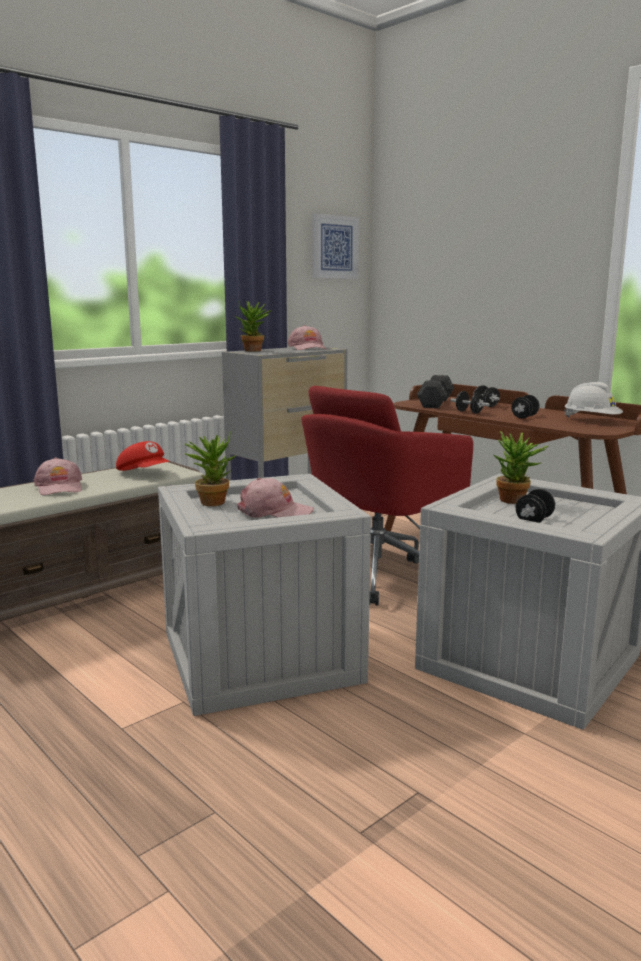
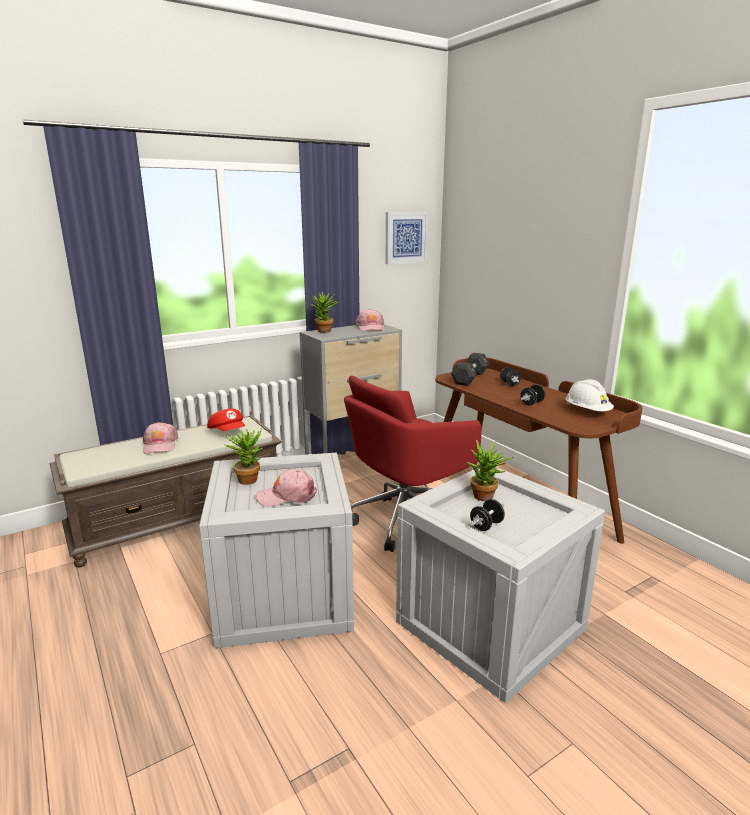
camera: 10 degrees right, 5 degrees up
pink cap [237,478,314,518] -> pink cap turned 150 degrees clockwise [256,469,317,507]
black dumbbell [450,391,490,414] -> none

